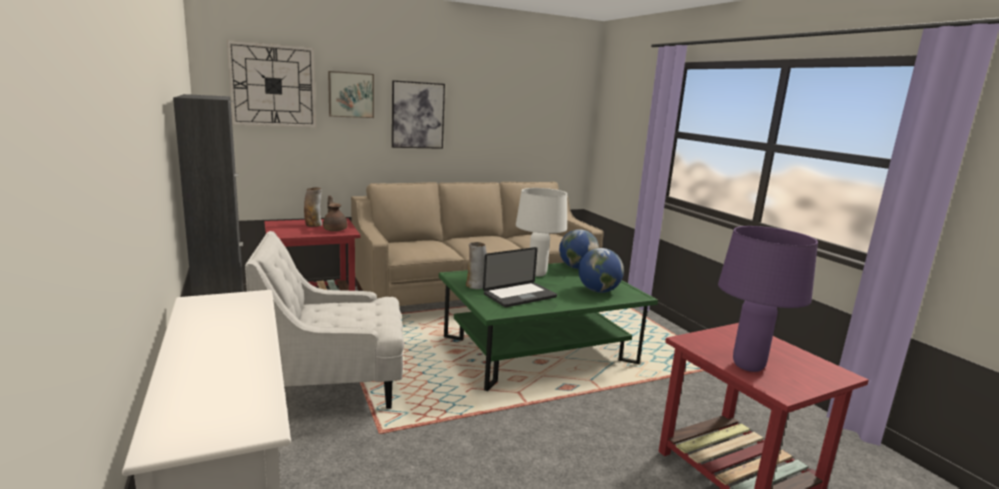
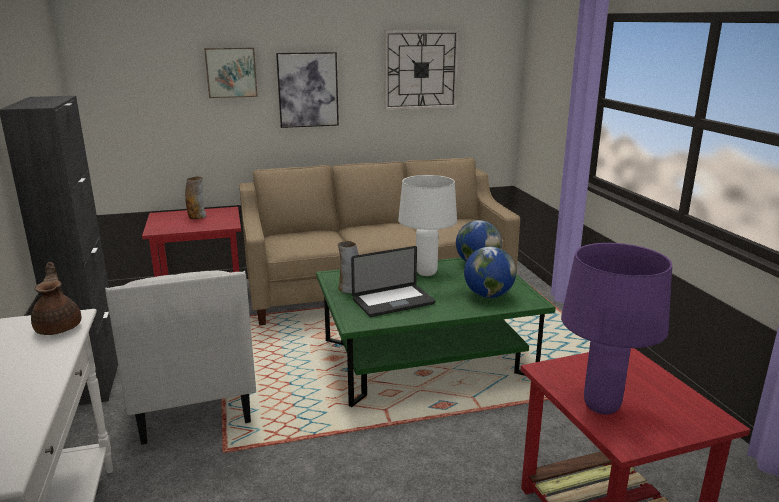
camera: 10 degrees right, 5 degrees up
wall clock [227,41,316,127] -> wall clock moved to [384,30,459,110]
white armchair [245,231,404,409] -> white armchair turned 105 degrees counterclockwise [105,271,256,445]
brown teapot [323,195,348,231] -> brown teapot moved to [31,262,82,335]

